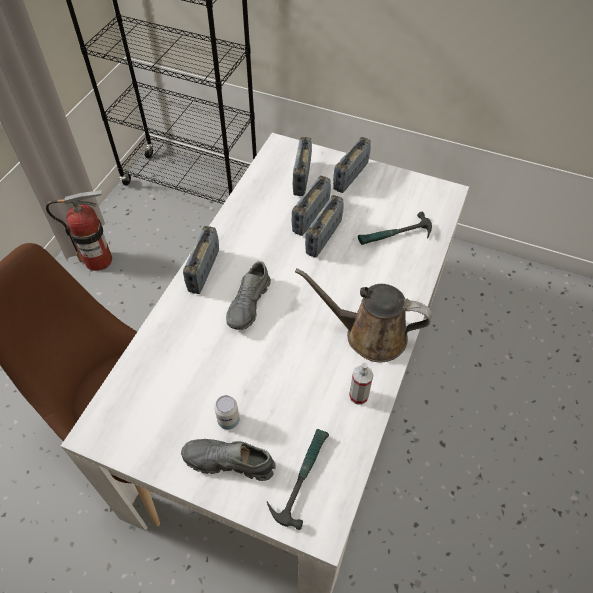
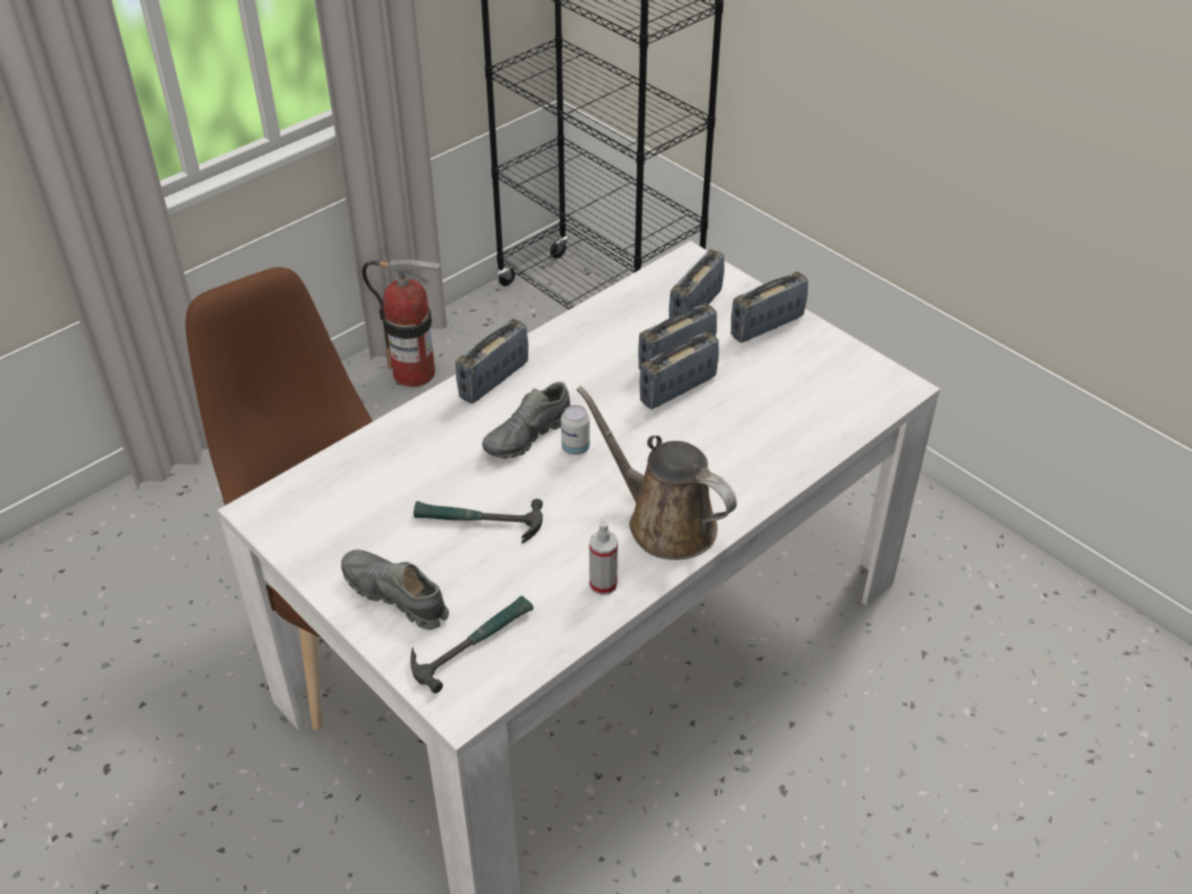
camera: 25 degrees right, 10 degrees down
can [214,395,240,430] -> can moved to [561,405,590,455]
hammer [358,212,432,245] -> hammer moved to [413,499,543,544]

